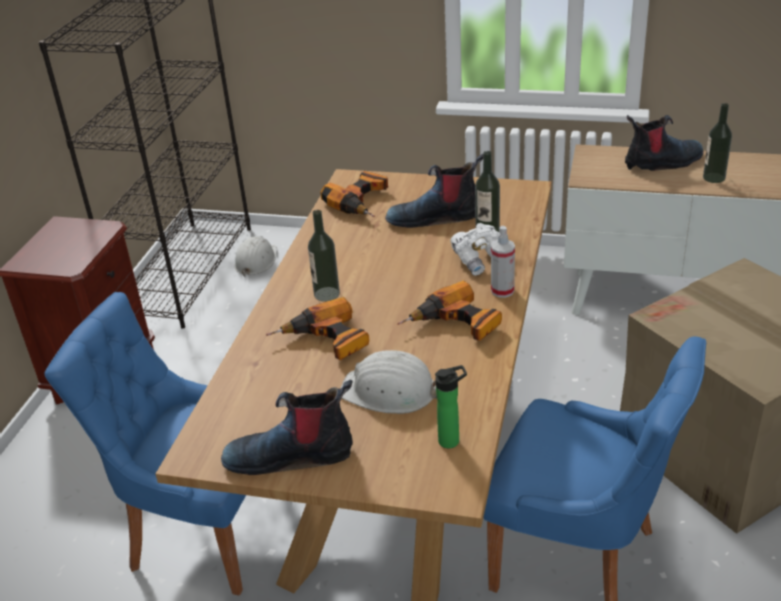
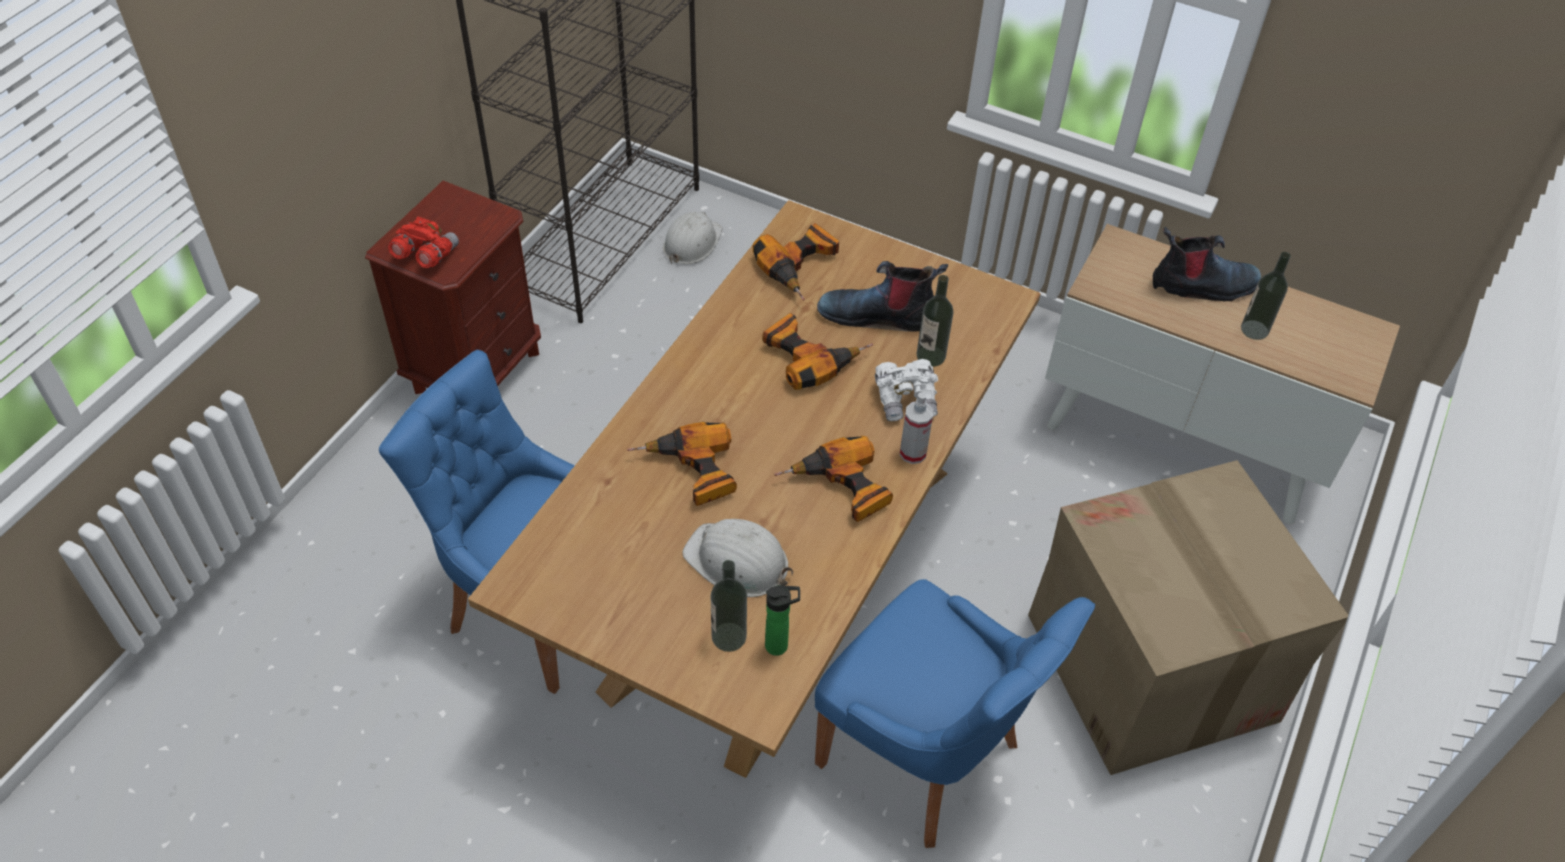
camera: 10 degrees right, 15 degrees up
boot [221,380,353,475] -> none
bottle [308,210,340,302] -> bottle moved to [711,560,747,652]
none -> red binoculars [388,217,459,268]
none -> power drill [762,313,873,390]

